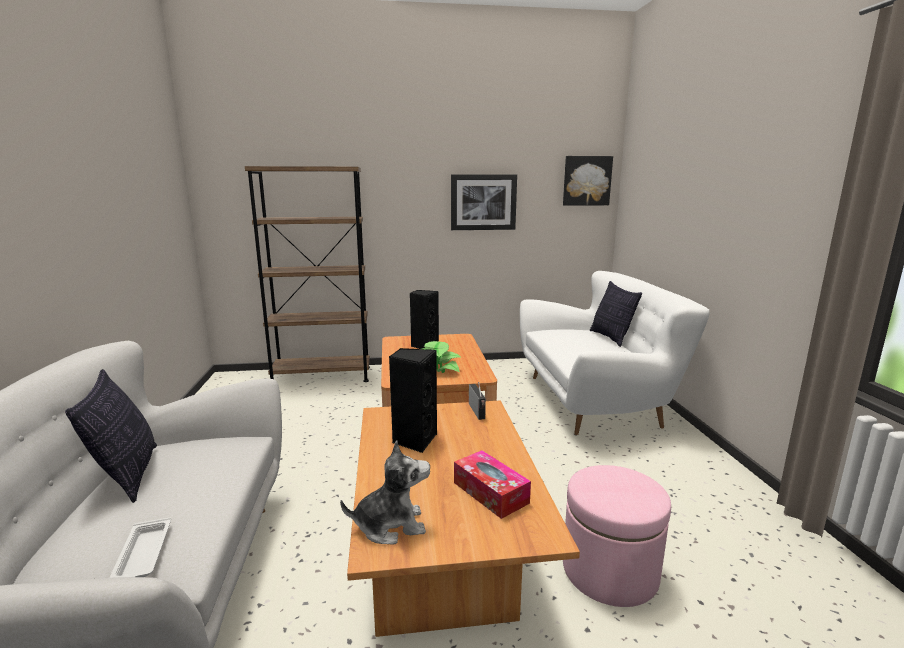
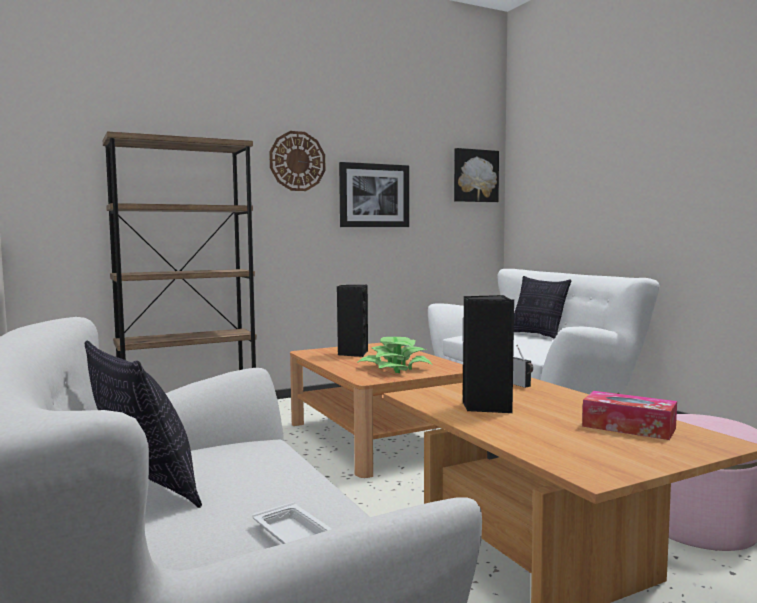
camera: 20 degrees left, 10 degrees down
plush toy [340,440,430,545] -> none
none -> wall clock [269,131,325,191]

